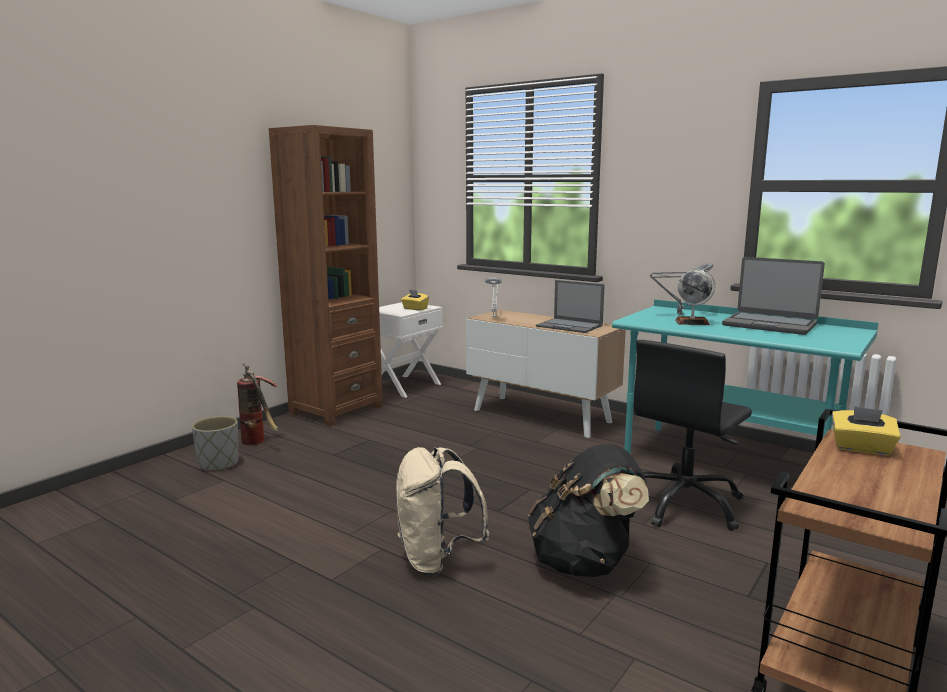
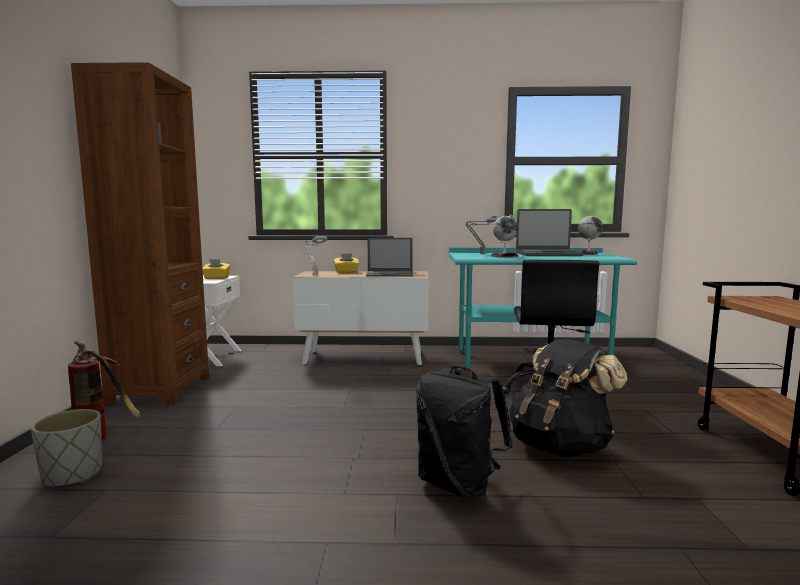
camera: 35 degrees left, 5 degrees down
beige backpack [396,447,490,576] -> black backpack [416,366,513,500]
yellow tissue box [832,406,901,455] -> yellow tissue box moved to [334,254,359,273]
none -> globe [578,215,603,255]

